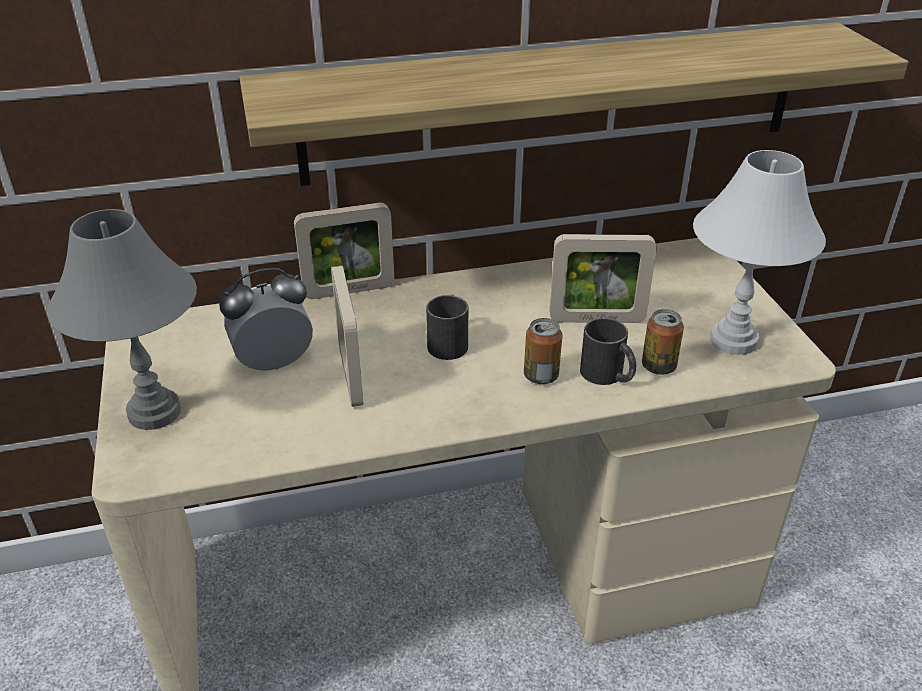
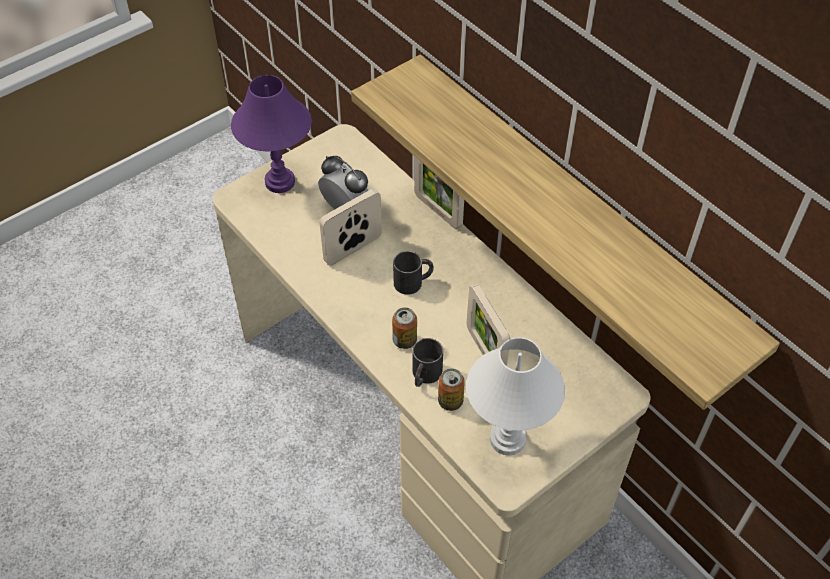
camera: 65 degrees right, 15 degrees up
grey table lamp [47,209,197,430] -> purple table lamp [231,75,312,193]

